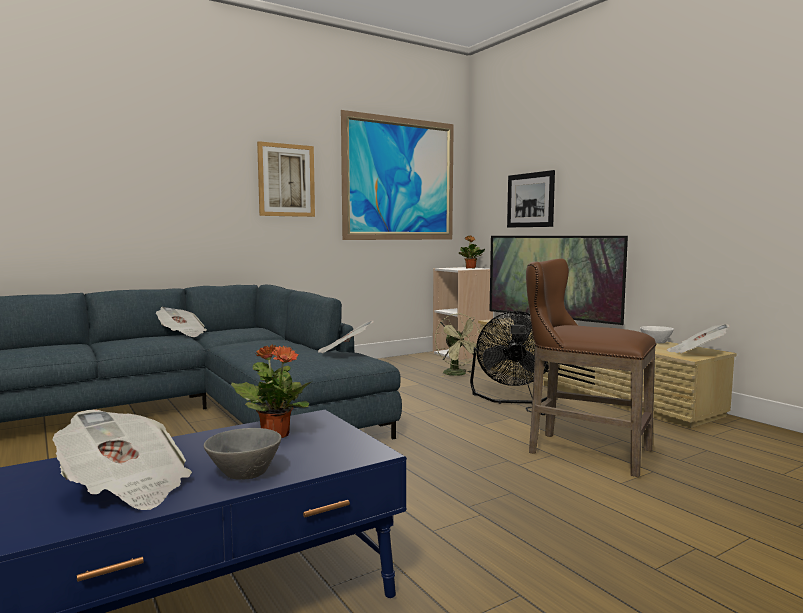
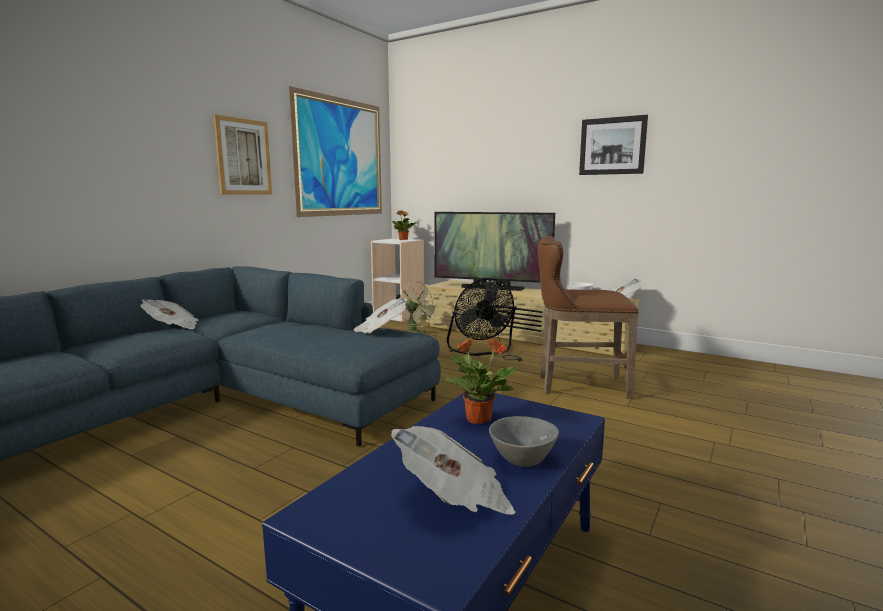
camera: 25 degrees left, 5 degrees up
picture [507,170,555,227] -> picture moved to [579,115,648,175]

